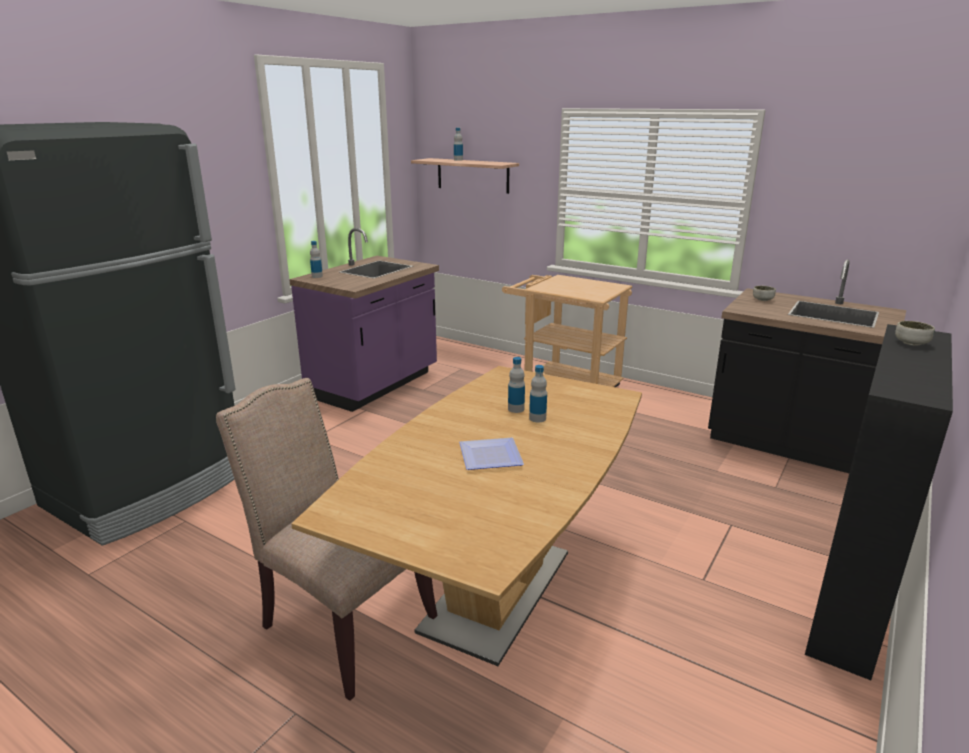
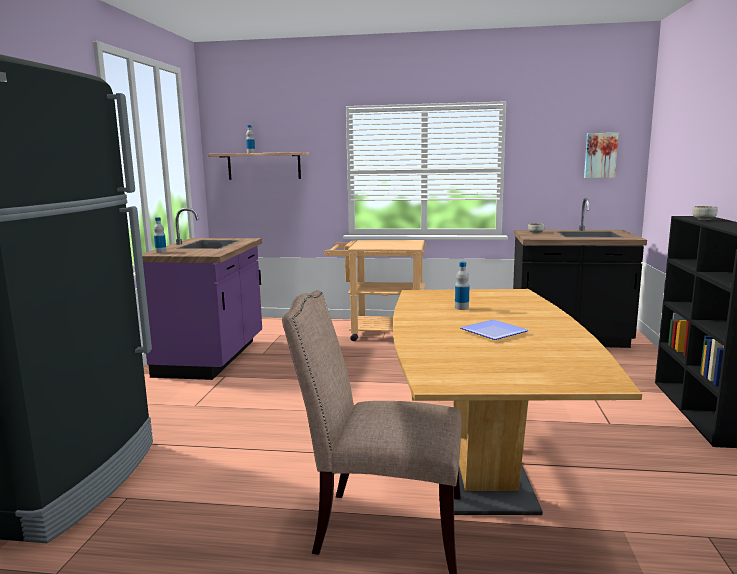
camera: 25 degrees left, 10 degrees down
bottle [529,365,547,423] -> none
none -> picture [584,133,618,178]

